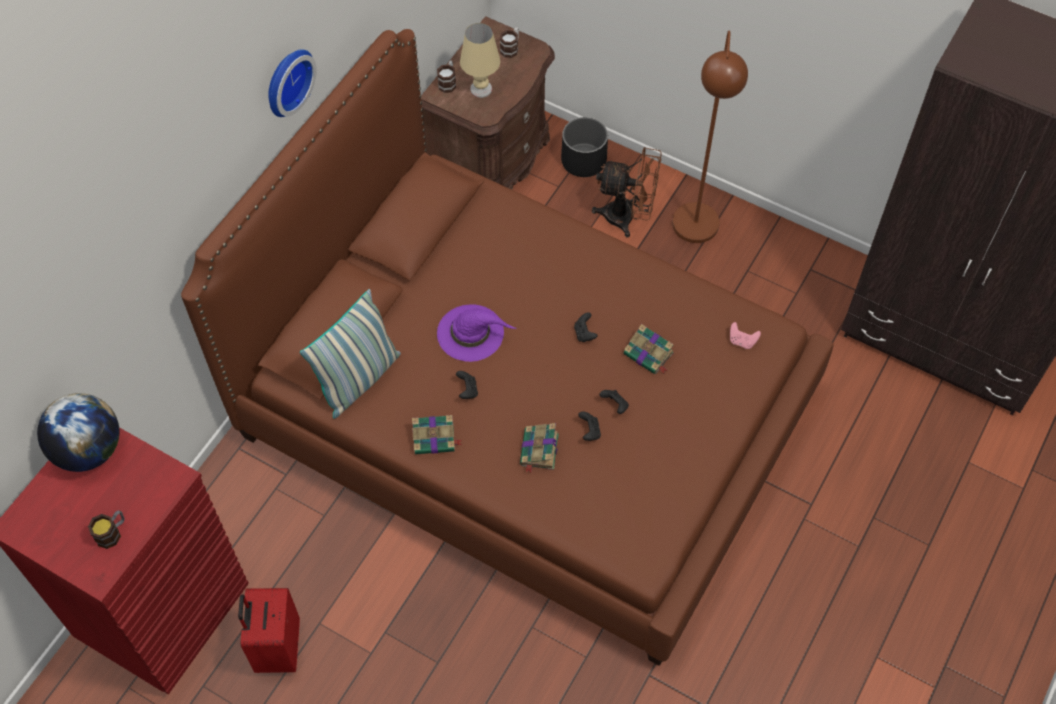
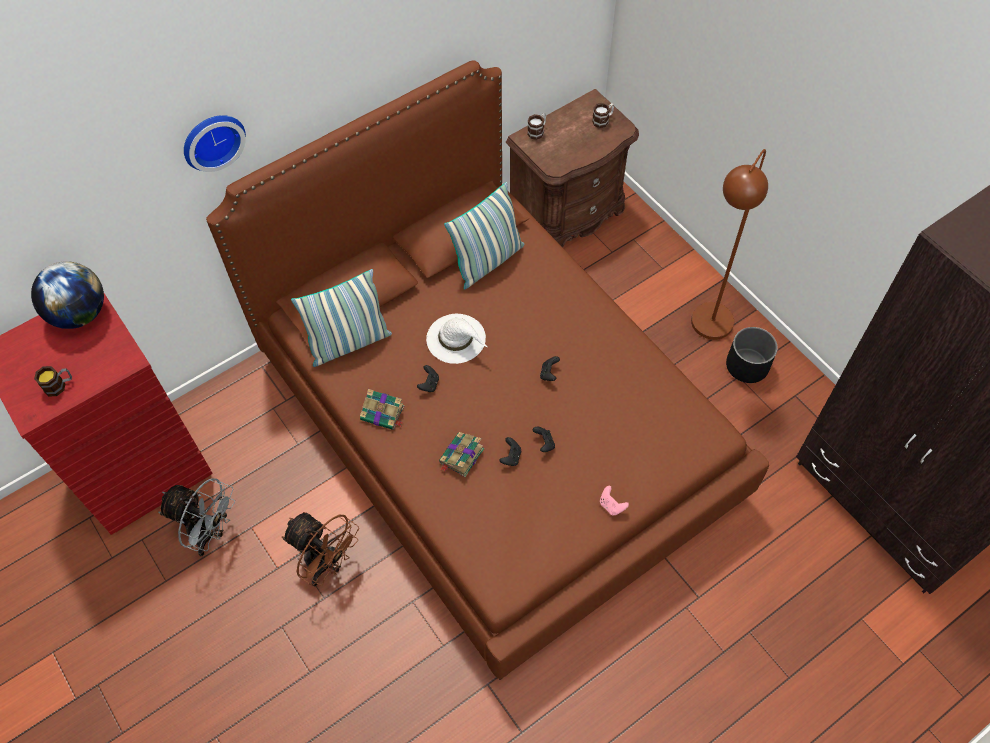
camera: 25 degrees right, 0 degrees up
red suitcase [238,588,300,673] -> grey fan [158,478,236,556]
wall clock [268,49,317,117] -> wall clock moved to [184,115,246,172]
purple hat [437,304,516,362] -> white hat [426,314,487,364]
beige table lamp [460,23,500,98] -> none
black planter [561,117,608,177] -> black planter moved to [726,327,778,383]
brown fan [592,147,661,237] -> brown fan moved to [282,512,359,586]
book [623,324,674,374] -> none
pink game controller [730,322,761,349] -> pink game controller moved to [600,486,629,516]
none -> pillow [444,182,525,289]

